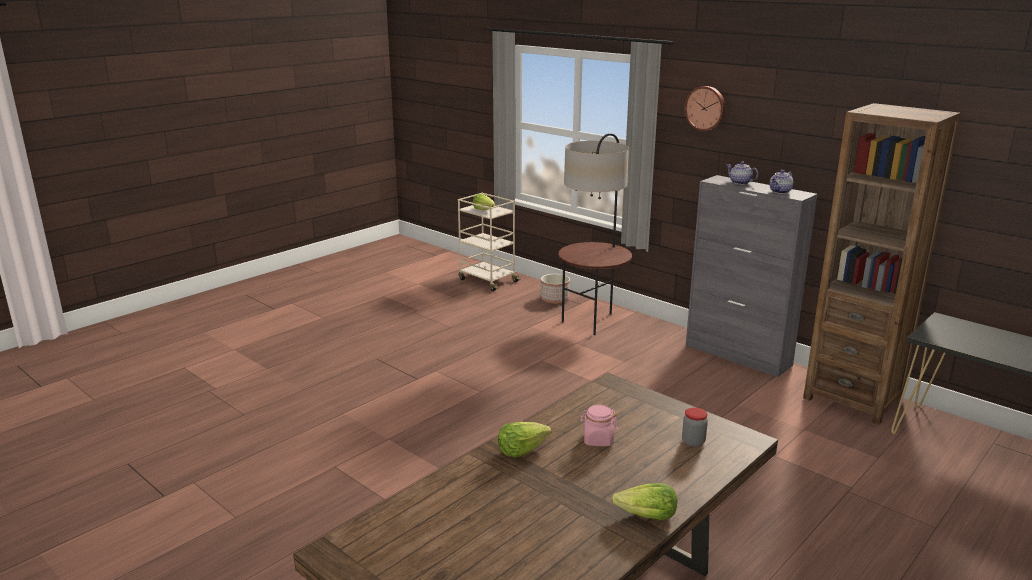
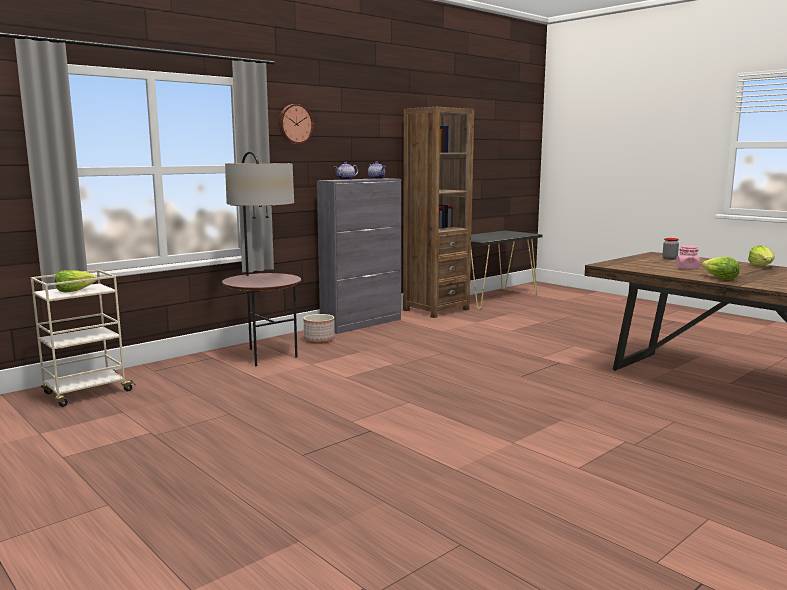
camera: 85 degrees left, 10 degrees down
planter [540,274,570,304] -> planter moved to [304,314,335,344]

